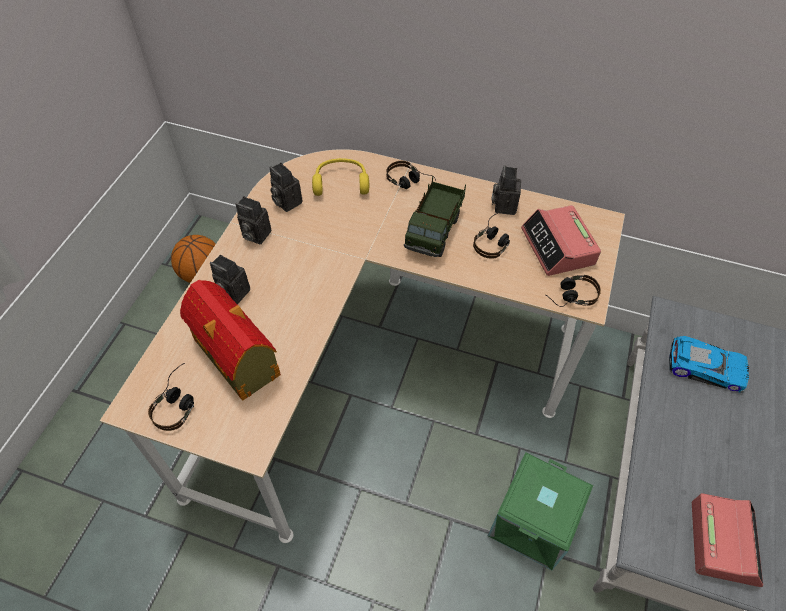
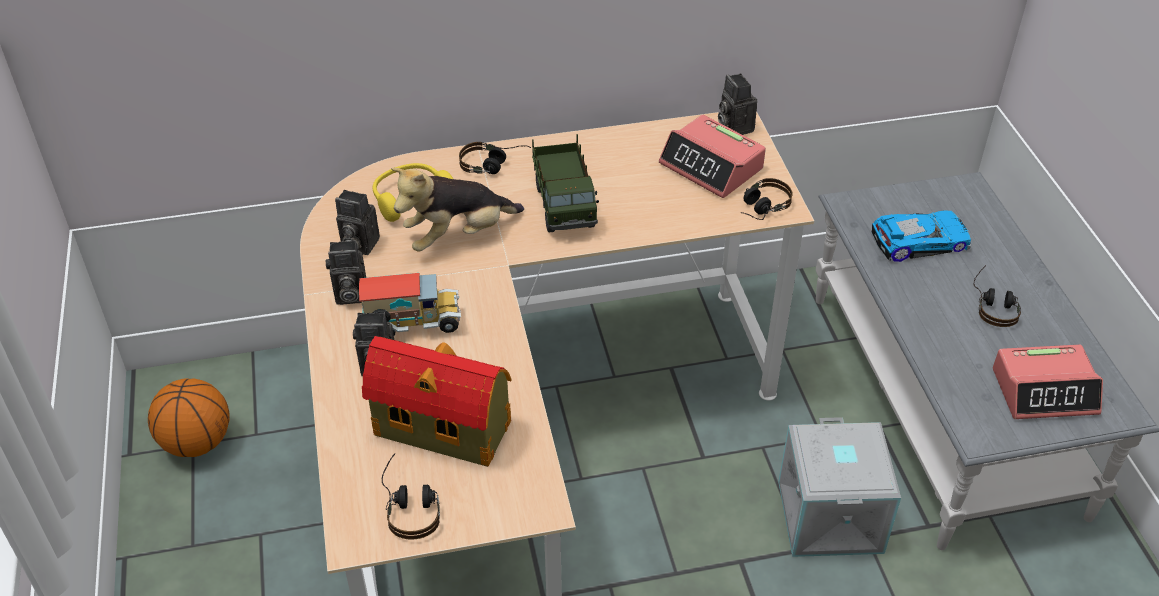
camera: 30 degrees left, 10 degrees down
headphones [473,210,510,259] -> headphones moved to [974,265,1021,327]
green storage box [488,452,593,570] -> grey storage box [778,417,901,557]
camera [491,165,521,215] -> camera moved to [718,74,757,135]
alarm clock [692,493,763,587] -> alarm clock turned 105 degrees clockwise [993,345,1103,419]
none -> toy truck [359,273,461,336]
none -> plush toy [391,168,524,252]

